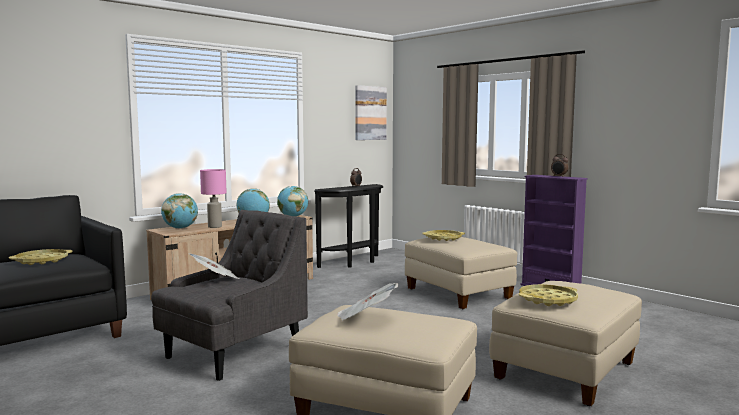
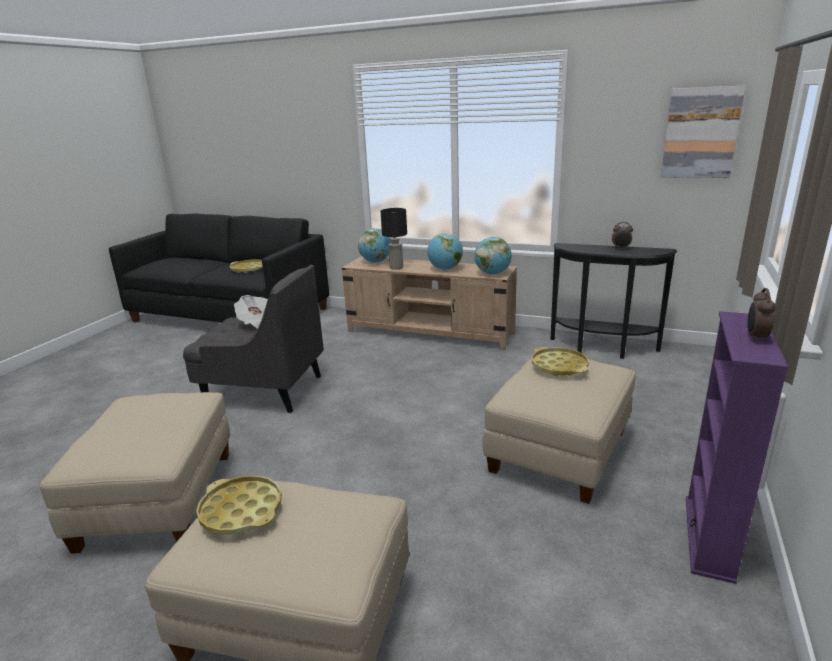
camera: 65 degrees right, 15 degrees up
pink table lamp [200,169,227,228] -> black table lamp [380,208,407,270]
newspaper [337,283,398,321] -> none

